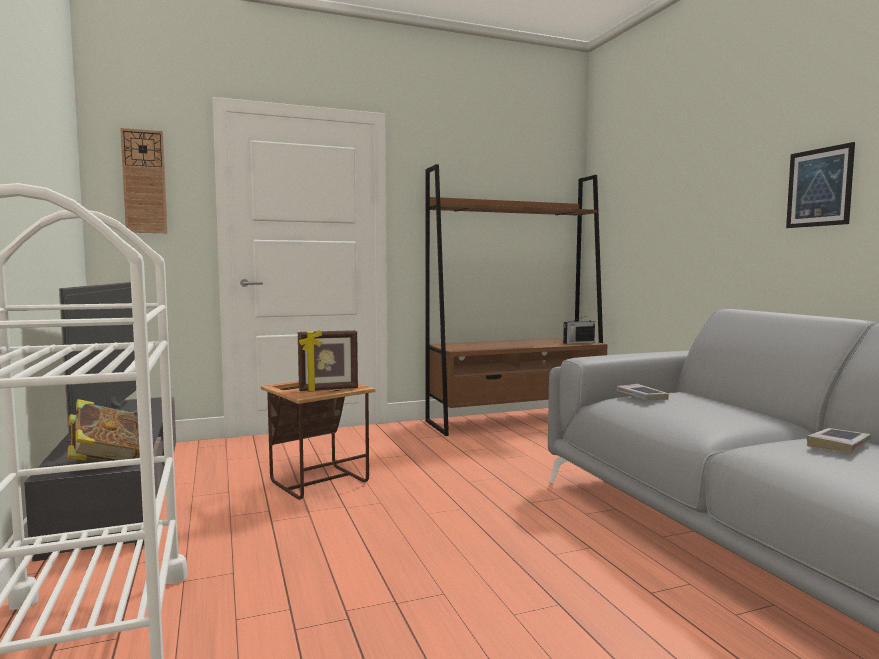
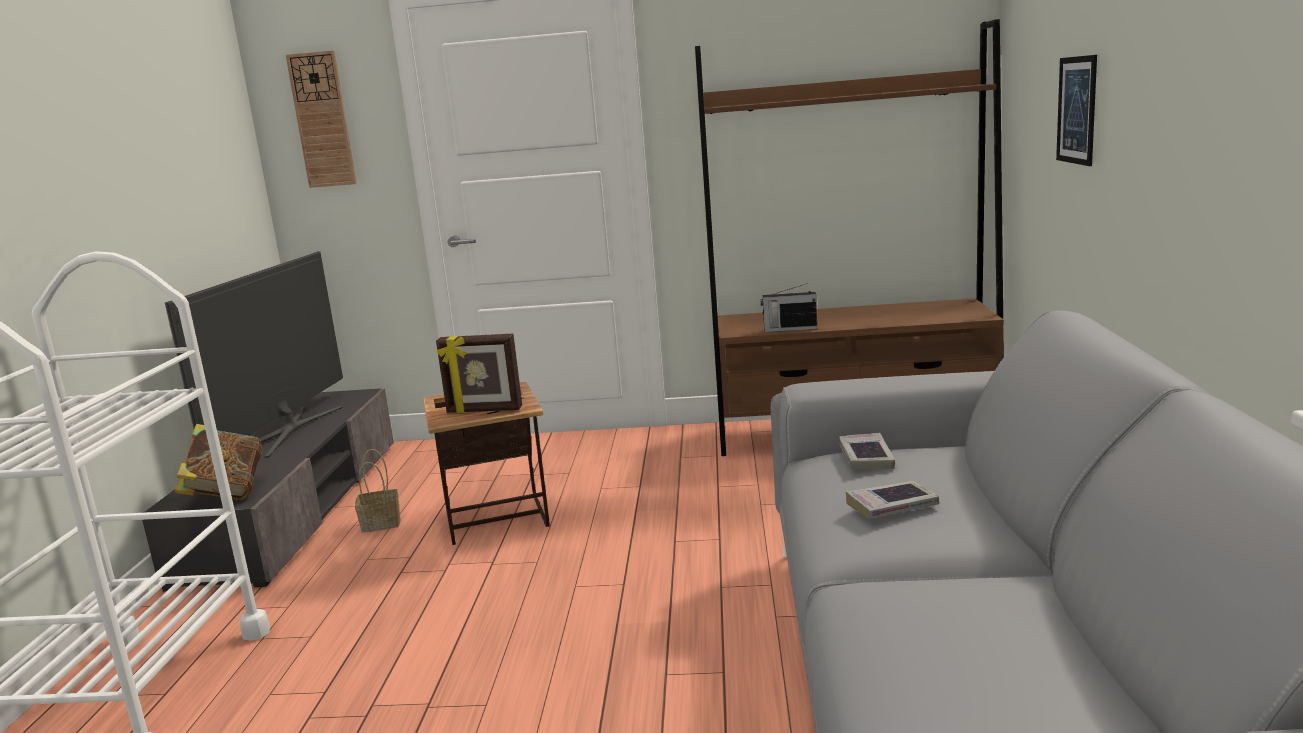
camera: 25 degrees right, 10 degrees up
radio [563,316,595,344] -> radio moved to [761,283,817,332]
picture [786,142,855,228] -> picture moved to [1056,55,1097,166]
book [807,428,871,452] -> book moved to [846,481,939,519]
none -> basket [355,449,400,533]

